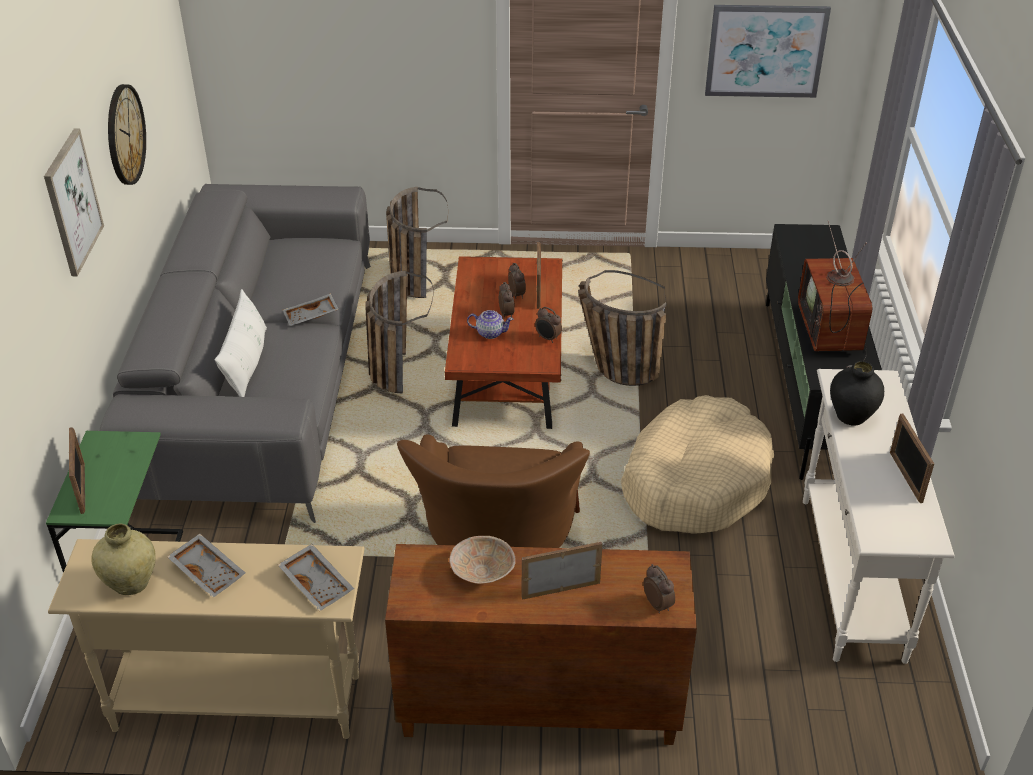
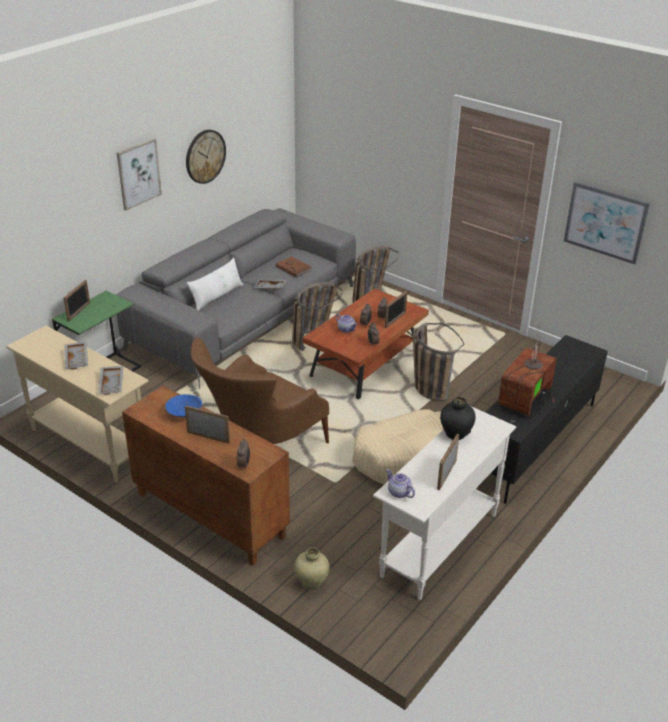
camera: 35 degrees right, 5 degrees down
beige vase [91,523,156,595] -> beige vase moved to [294,548,330,590]
beige bowl [449,536,516,584] -> blue bowl [165,394,202,417]
none -> brown book [276,257,311,277]
none -> teapot [386,469,415,498]

